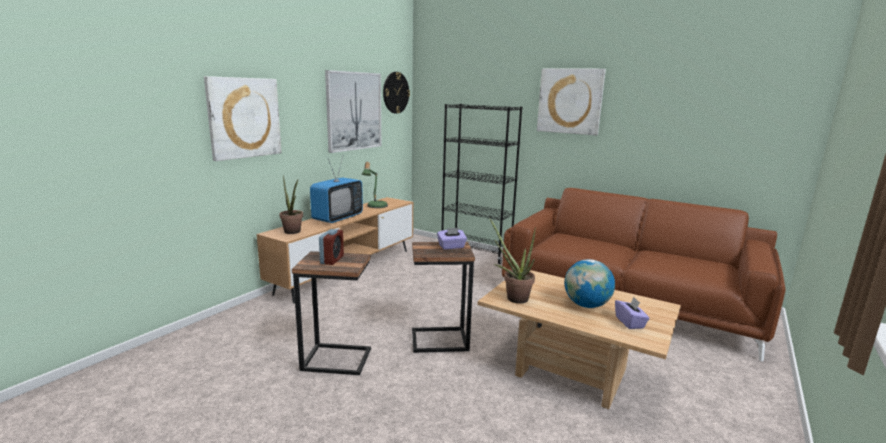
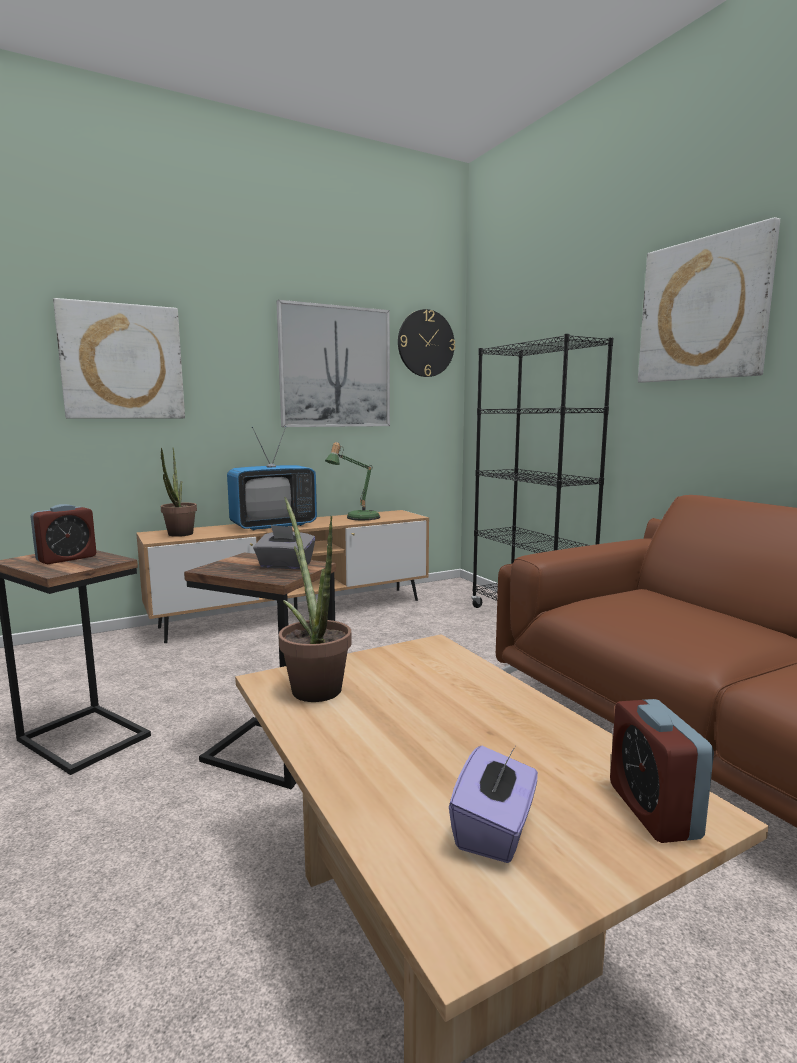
camera: 30 degrees right, 5 degrees down
purple tissue box [437,228,467,249] -> grey tissue box [253,525,315,570]
globe [564,259,615,308] -> none
none -> alarm clock [610,699,714,843]

